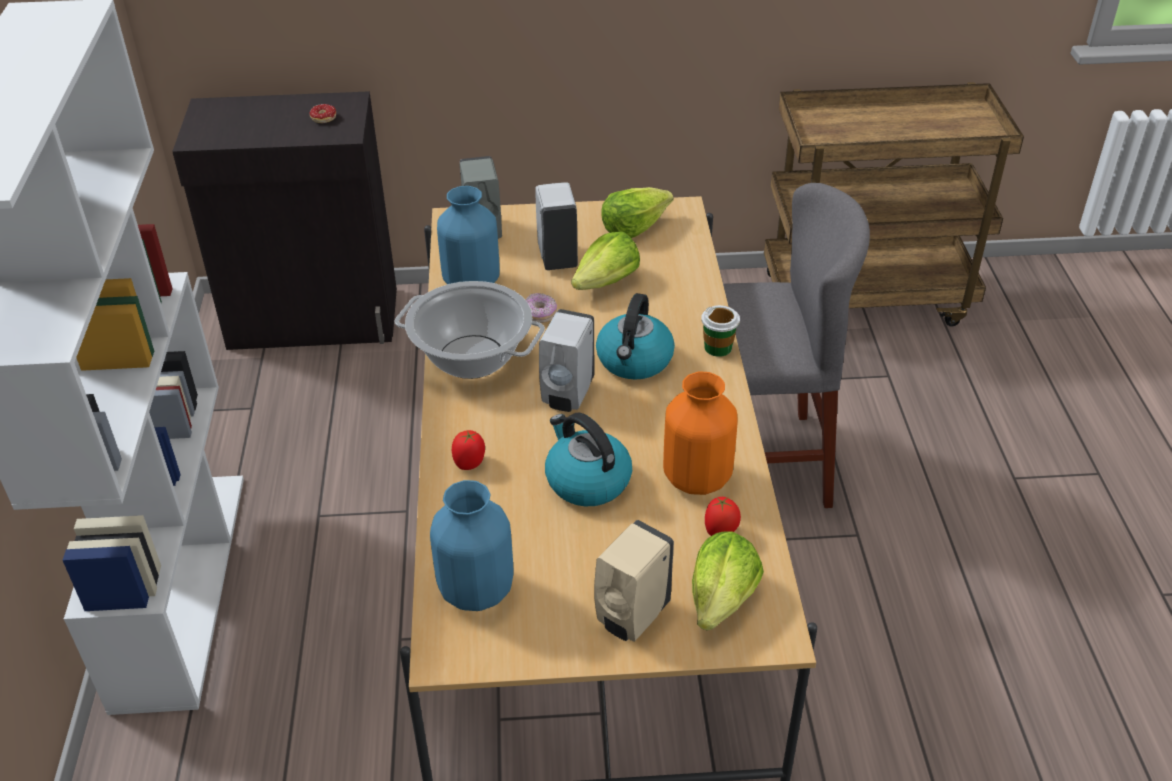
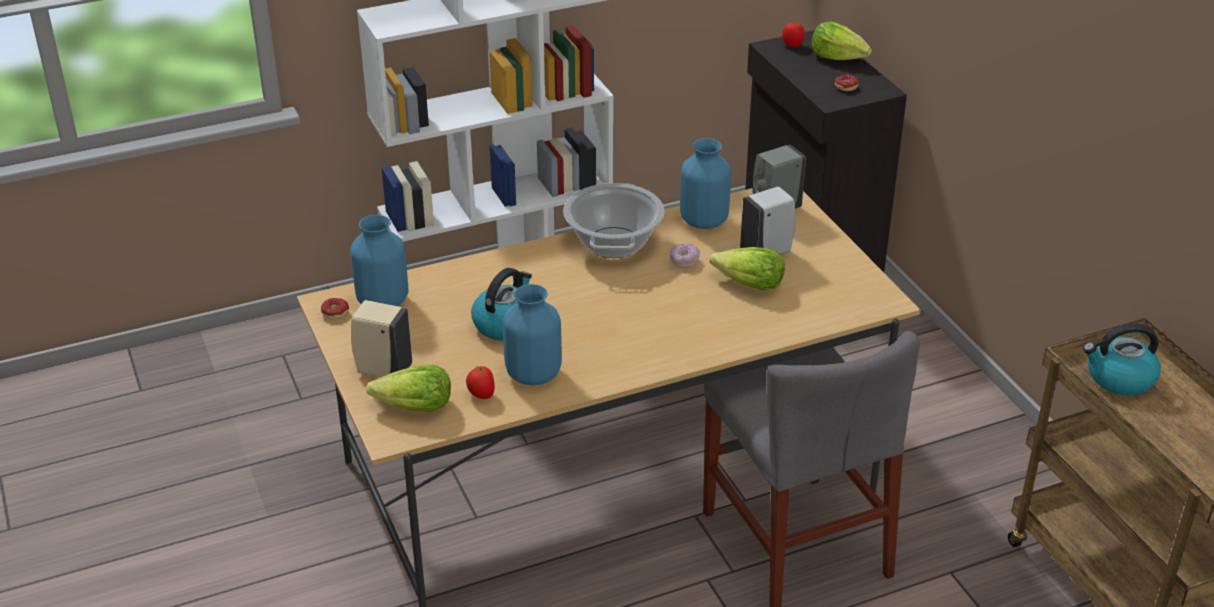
camera: 70 degrees right, 5 degrees down
tomato [452,430,485,470] -> tomato moved to [782,22,805,47]
white soap dispenser [539,309,595,412] -> none
kettle [596,293,675,380] -> kettle moved to [1083,323,1161,396]
lettuce [601,187,674,238] -> lettuce moved to [812,21,872,60]
orange vase [663,372,737,495] -> blue vase [503,284,562,385]
cup [701,305,740,357] -> none
none -> donut [321,298,349,320]

